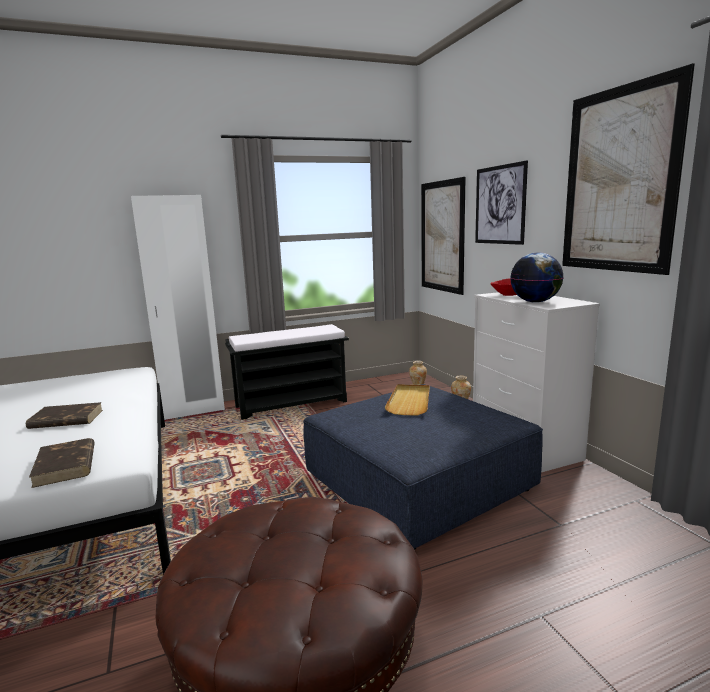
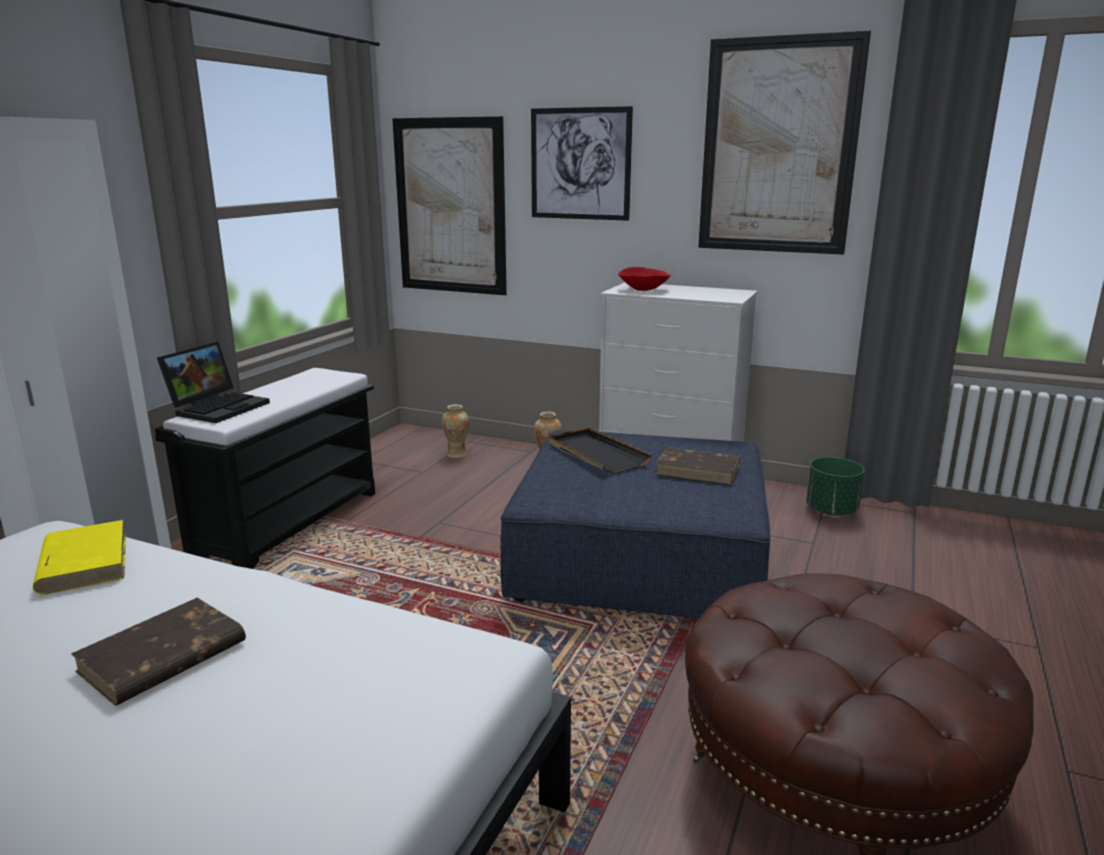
camera: 45 degrees left, 5 degrees up
brown book [29,438,95,488] -> brown book moved to [656,447,740,485]
beige tray [385,384,430,415] -> black tray [549,428,652,473]
globe [510,252,564,303] -> none
none -> yellow book [33,520,126,595]
none -> laptop [157,342,270,423]
none -> green planter [806,457,865,516]

